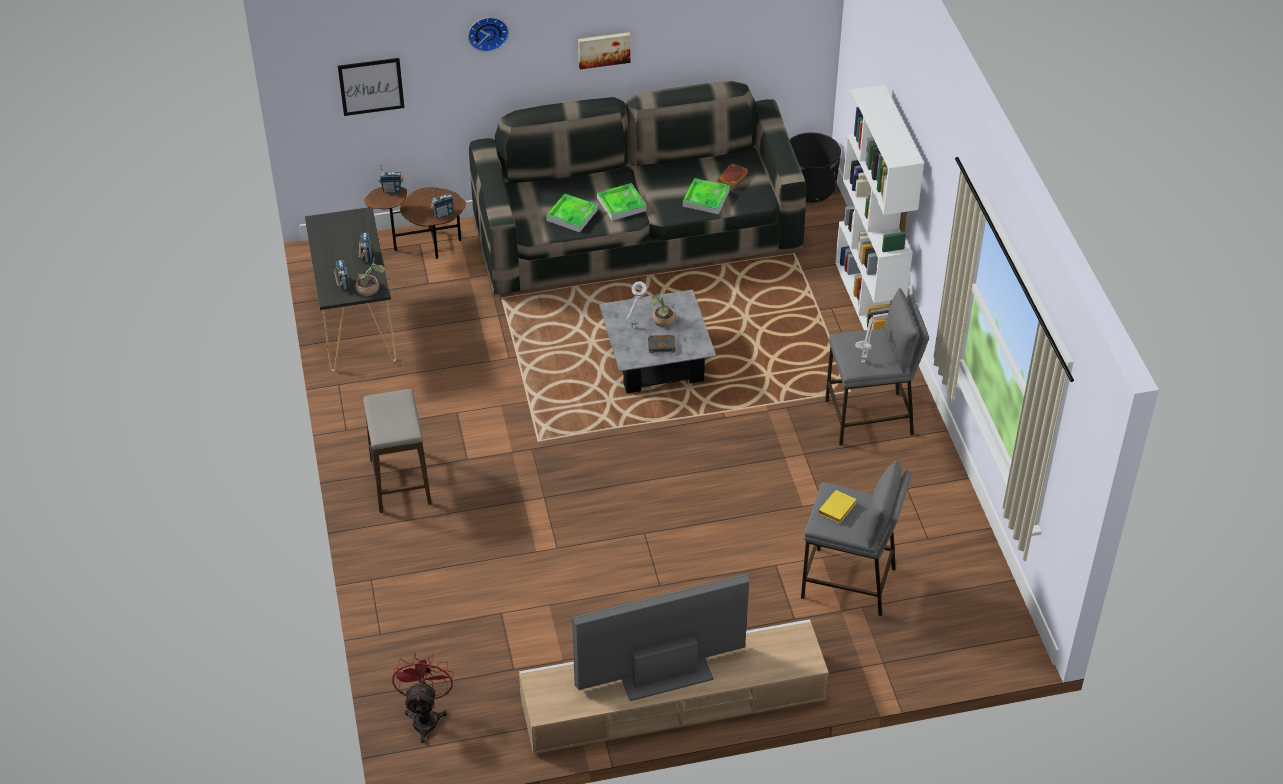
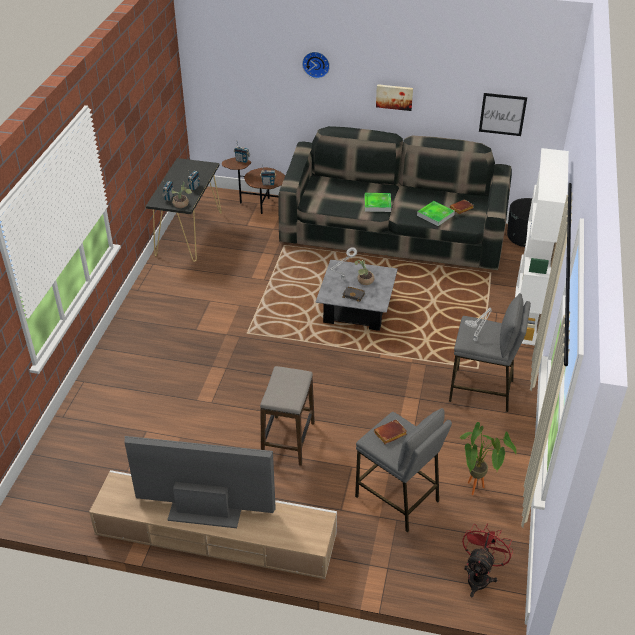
camera: 25 degrees right, 5 degrees down
picture [338,58,404,116] -> picture moved to [479,93,527,136]
stool [363,389,432,513] -> stool moved to [260,366,315,466]
red fan [392,653,454,743] -> red fan moved to [462,524,513,597]
tray [546,194,598,232] -> none
yellow book [818,490,857,523] -> brown book [374,420,407,444]
none -> potted plant [460,422,517,495]

